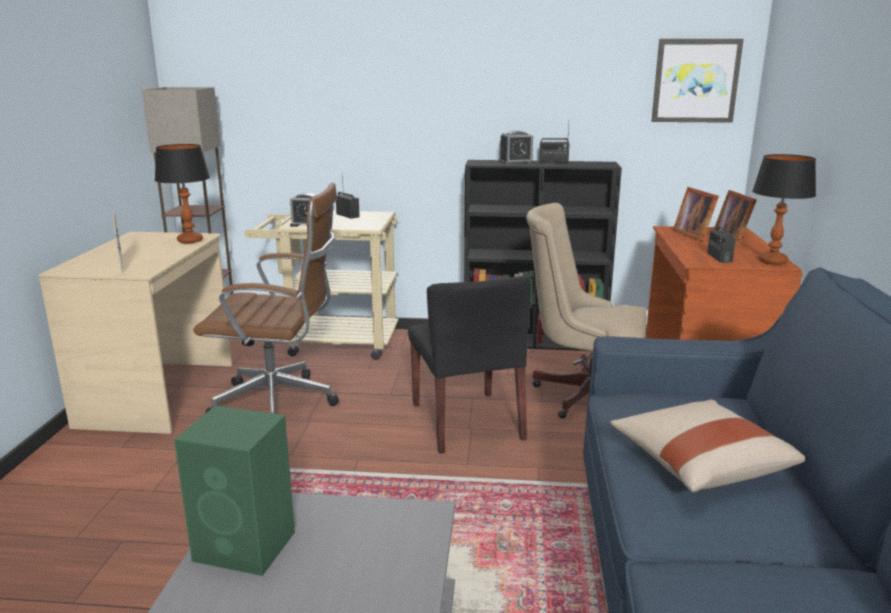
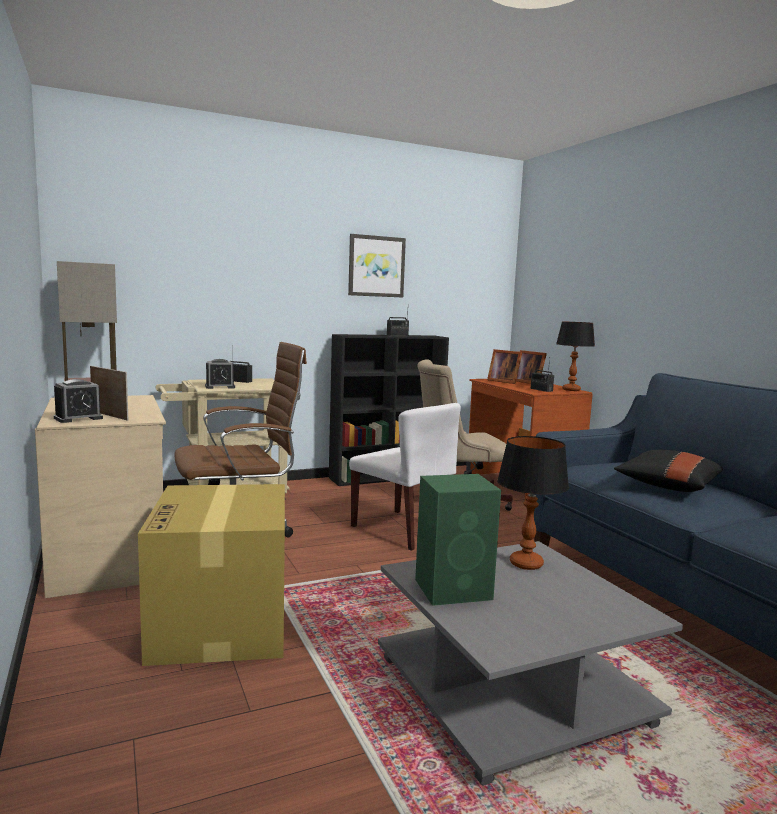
camera: 30 degrees left, 10 degrees down
table lamp [155,144,210,243] -> table lamp moved to [497,436,569,570]
black chair [408,276,531,454] -> white chair [349,403,461,551]
alarm clock [499,131,534,165] -> alarm clock moved to [54,379,103,423]
beige pillow [610,400,805,492] -> black pillow [614,450,723,492]
picture [651,39,744,123] -> picture moved to [348,234,406,297]
none -> cardboard box [138,484,285,666]

